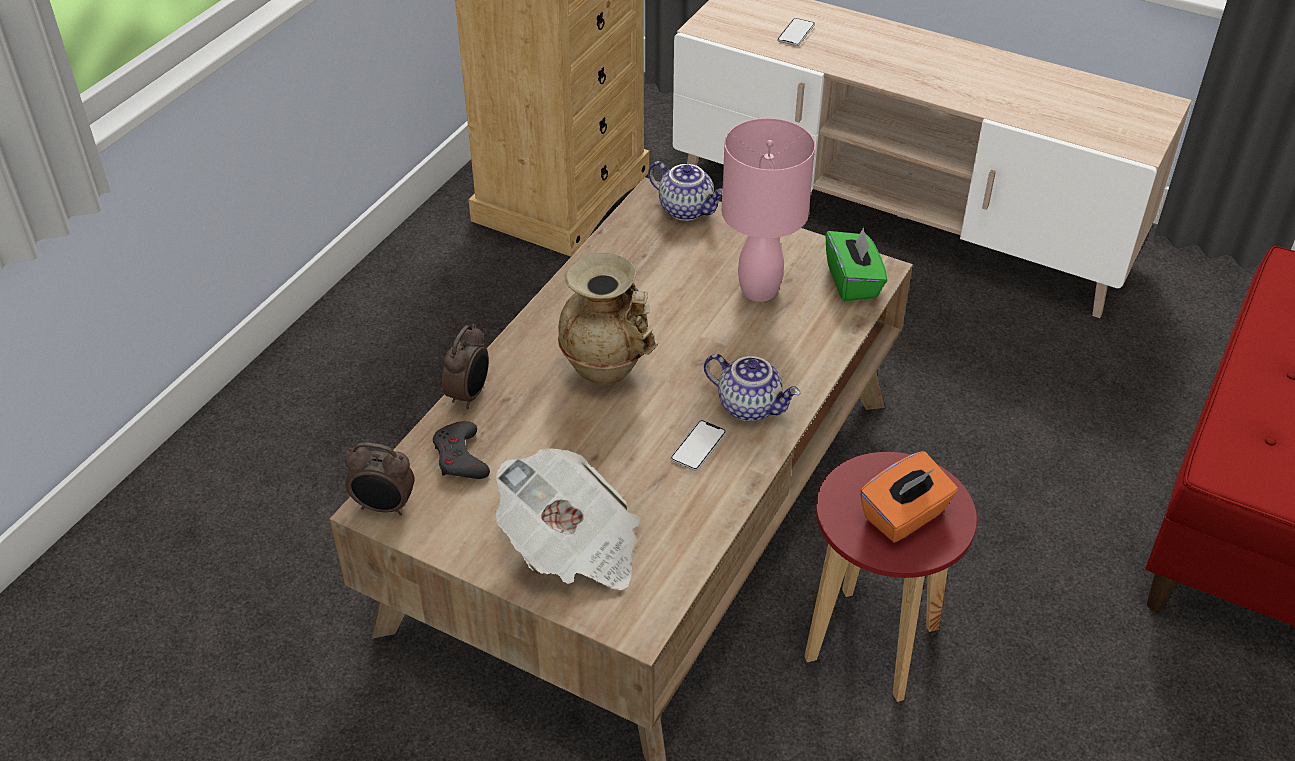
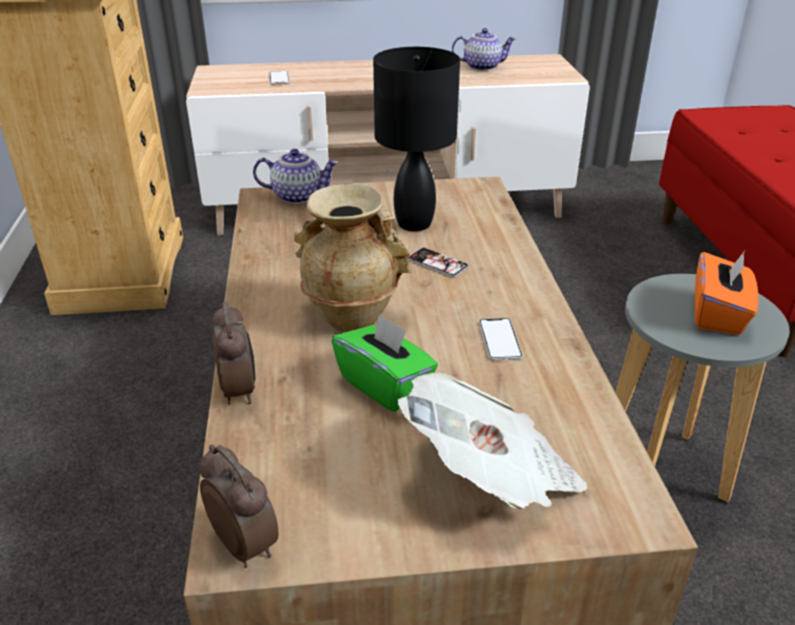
camera: 35 degrees left, 10 degrees down
alarm clock [345,442,415,515] -> alarm clock turned 105 degrees counterclockwise [200,444,278,568]
grey game controller [433,421,490,479] -> none
teapot [704,354,800,421] -> teapot moved to [452,28,516,71]
pink table lamp [722,118,815,302] -> black table lamp [373,47,460,231]
red stool [804,452,977,702] -> grey stool [615,274,789,502]
green tissue box [826,227,887,302] -> green tissue box moved to [332,313,438,412]
none -> phone [408,248,469,278]

